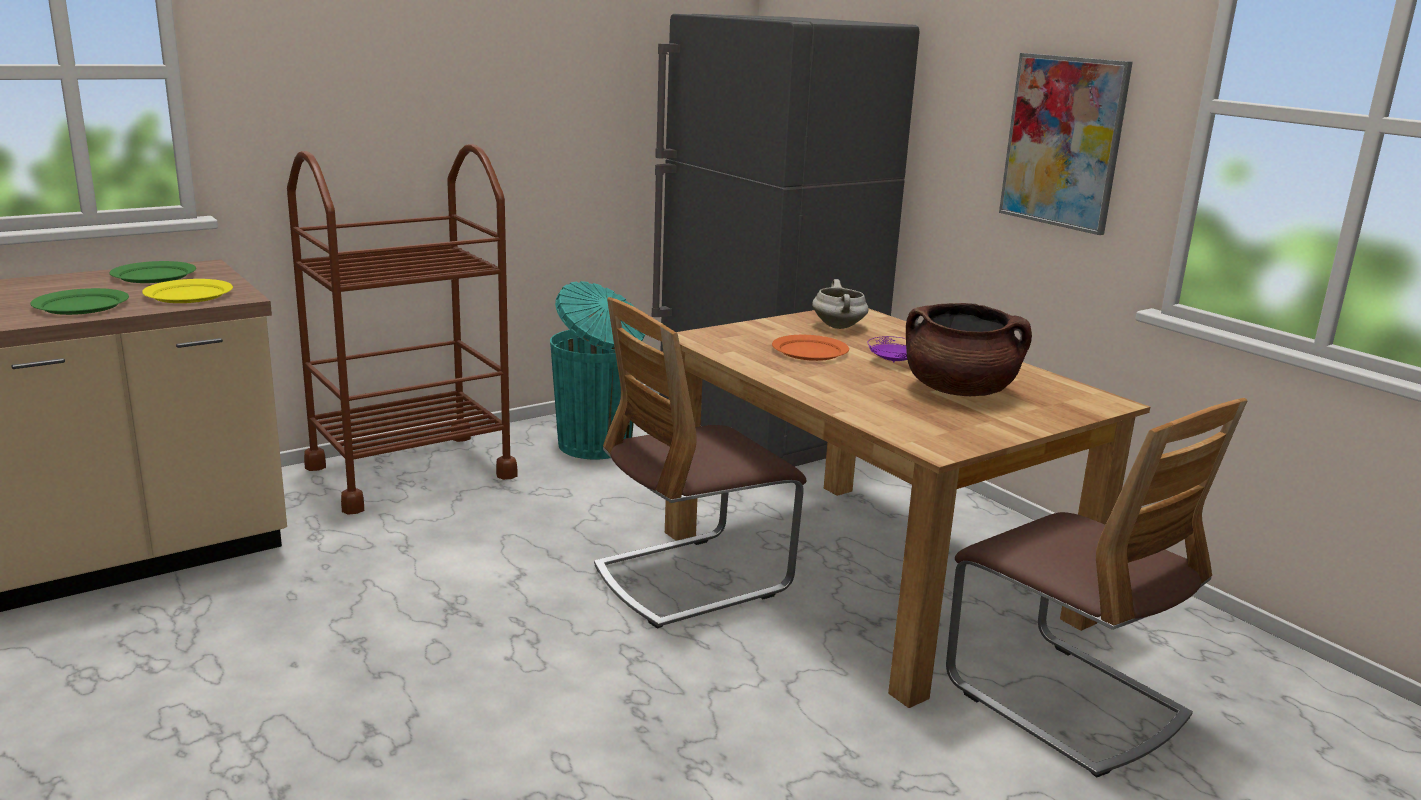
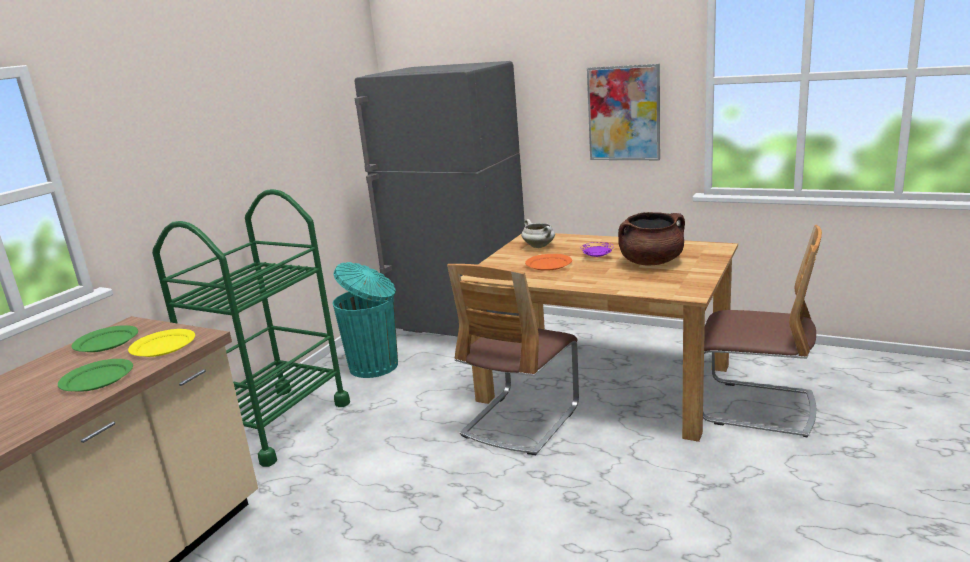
camera: 25 degrees left, 0 degrees up
brown cart [287,144,518,515] -> green cart [152,189,350,467]

